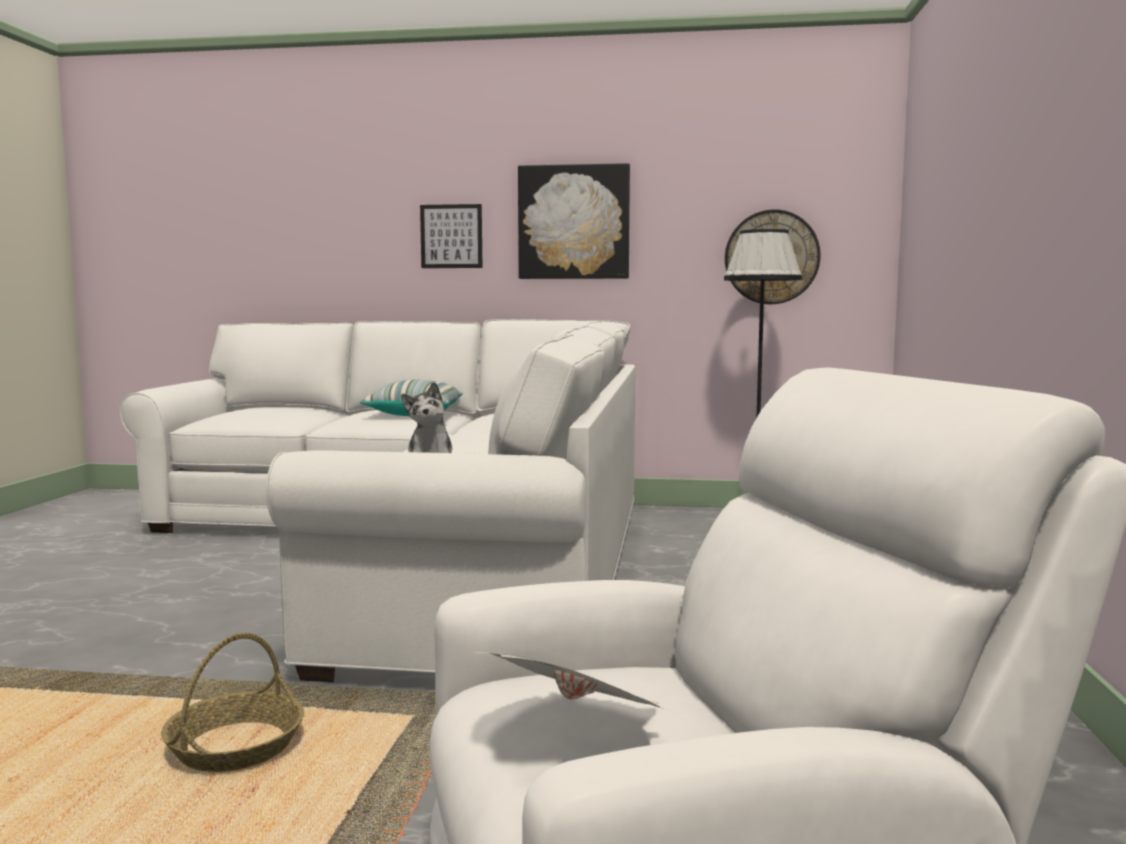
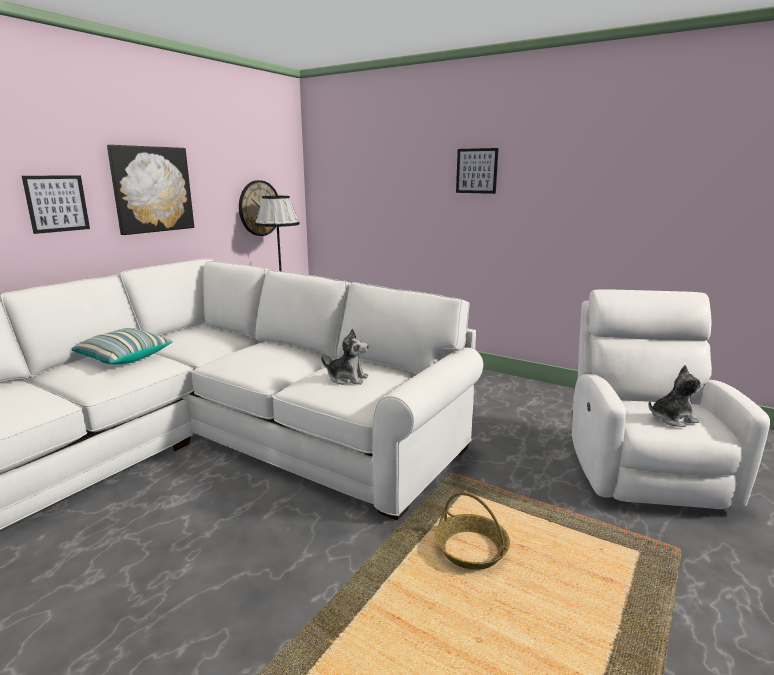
camera: 65 degrees left, 10 degrees up
newspaper [474,651,664,709] -> plush toy [649,365,705,427]
none -> picture [456,148,499,194]

